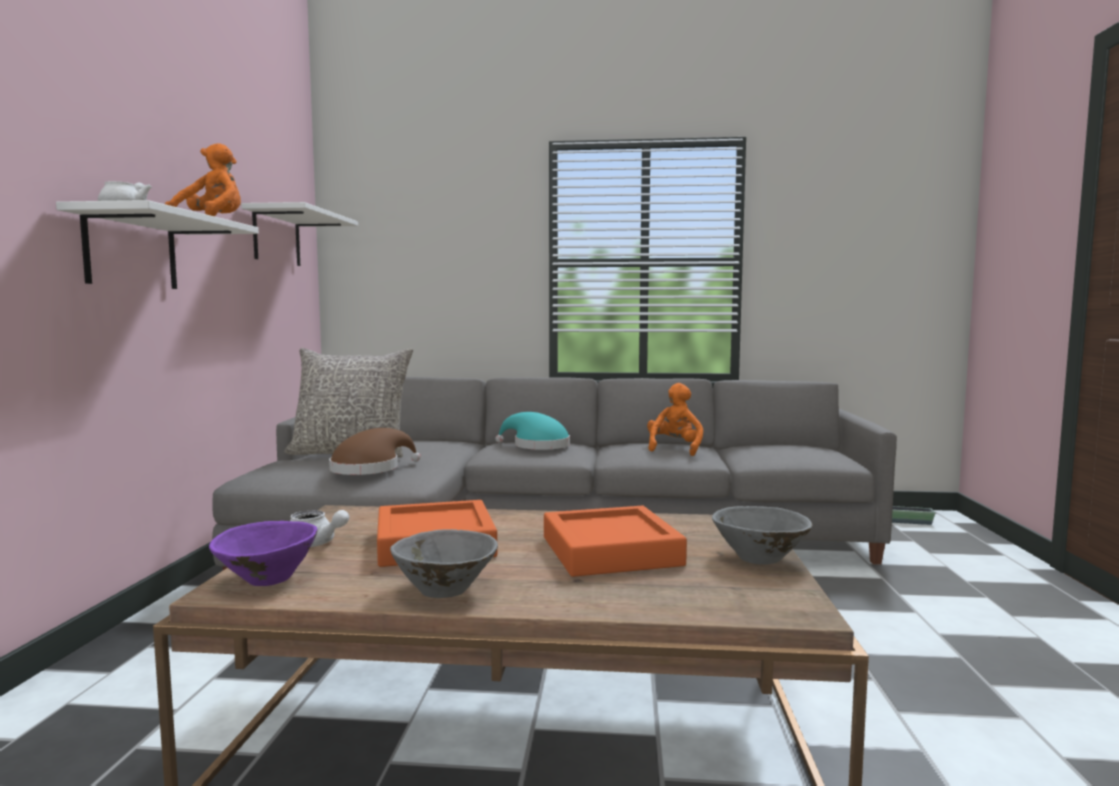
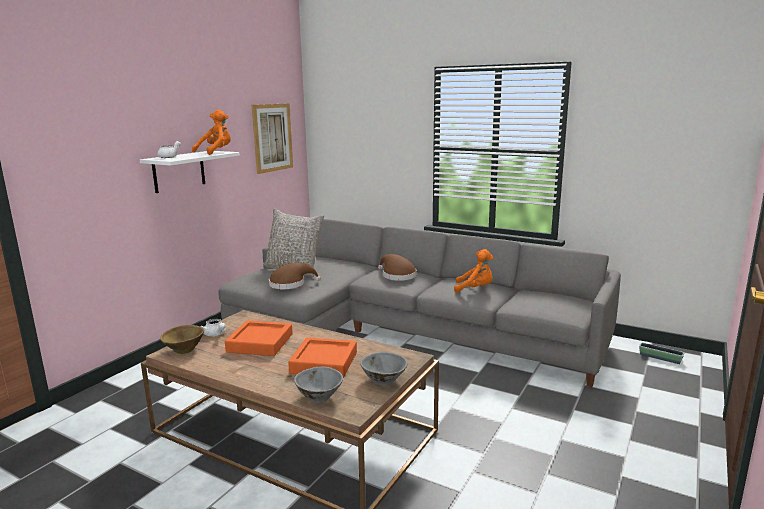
camera: 25 degrees right, 10 degrees up
purple bowl [209,521,318,586] -> brown bowl [160,325,204,354]
white shelf [241,202,358,266] -> picture [252,103,293,174]
grey bowl [390,529,498,598] -> grey bowl moved to [294,367,343,403]
turquoise hat [495,412,570,450] -> brown hat [378,254,416,281]
orange plush toy [647,383,703,456] -> orange plush toy turned 60 degrees clockwise [454,249,493,293]

